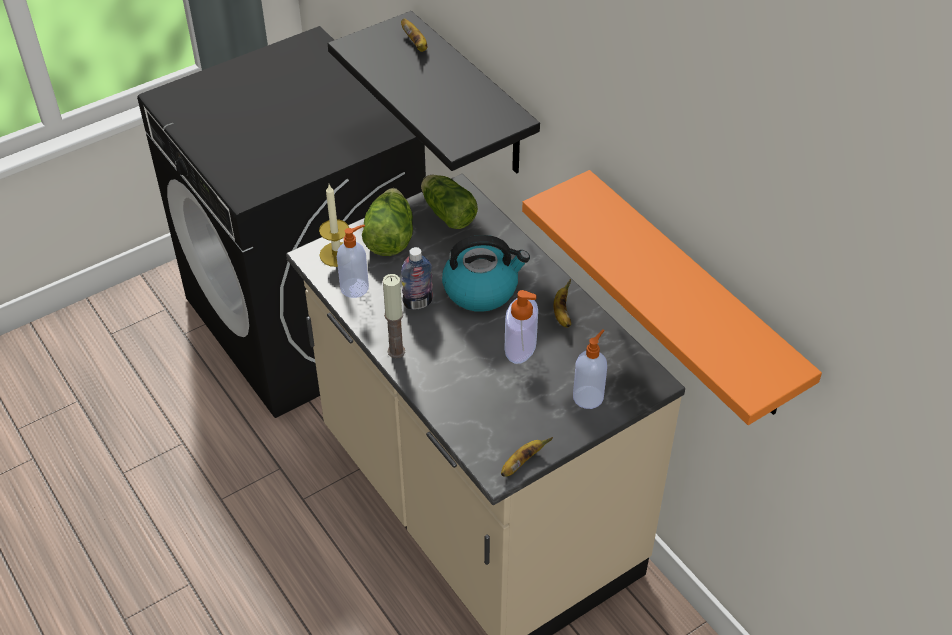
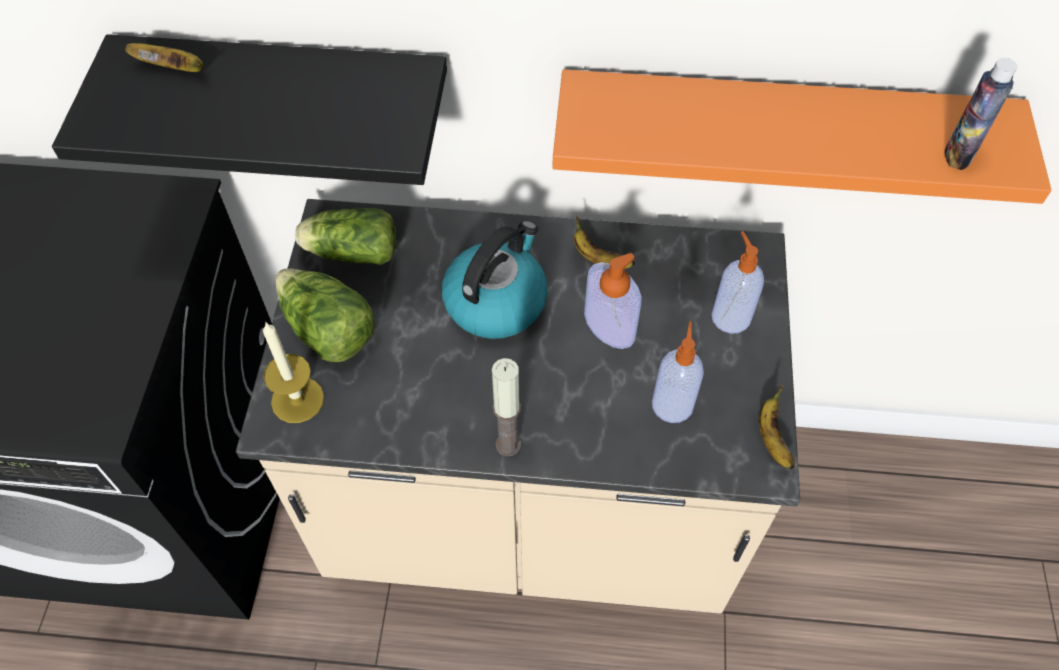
camera: 50 degrees left, 10 degrees up
soap dispenser [337,225,369,298] -> soap dispenser moved to [652,321,704,423]
bottle [401,247,433,309] -> bottle moved to [945,58,1017,170]

